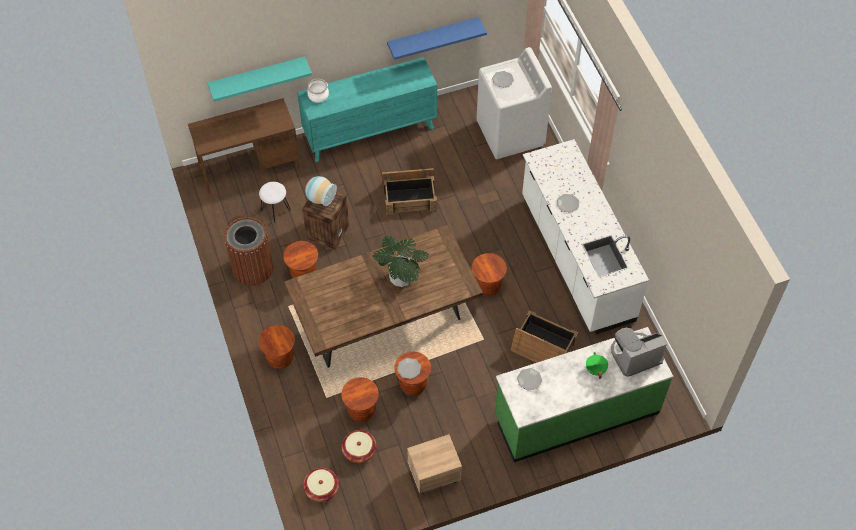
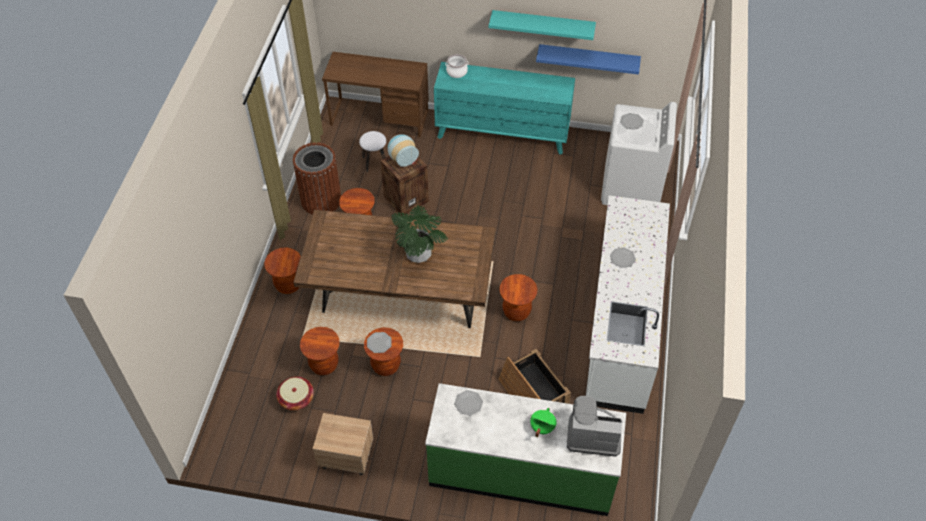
camera: 30 degrees right, 5 degrees down
turquoise shelf [207,57,312,102] -> turquoise shelf moved to [489,10,596,40]
basket [303,468,339,502] -> none
crate [382,168,437,215] -> none

